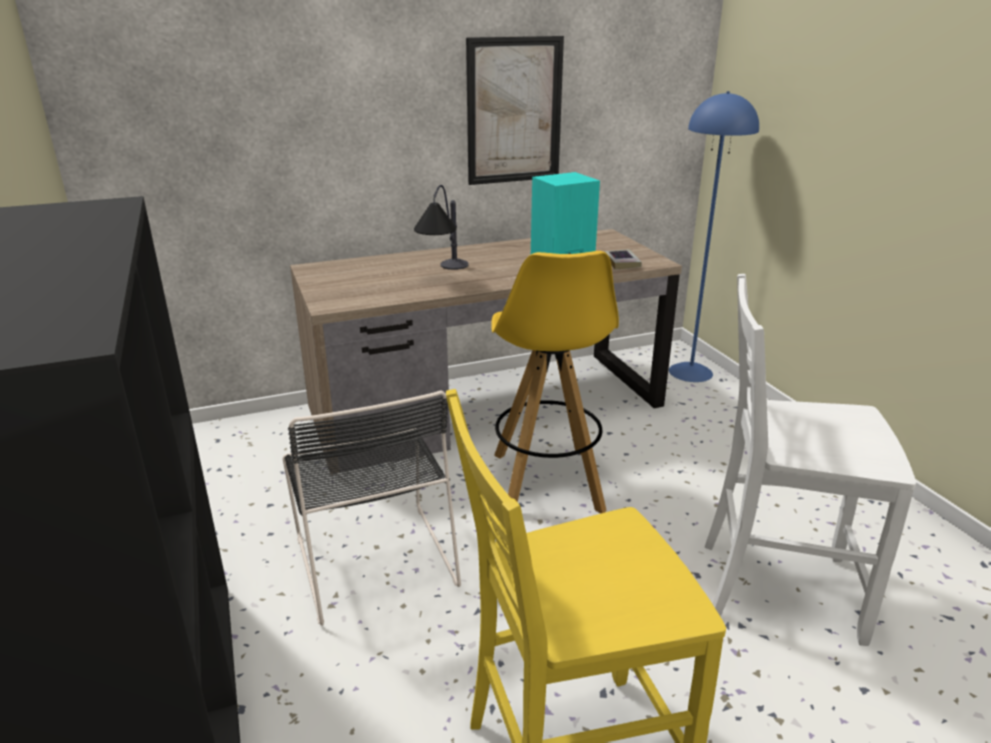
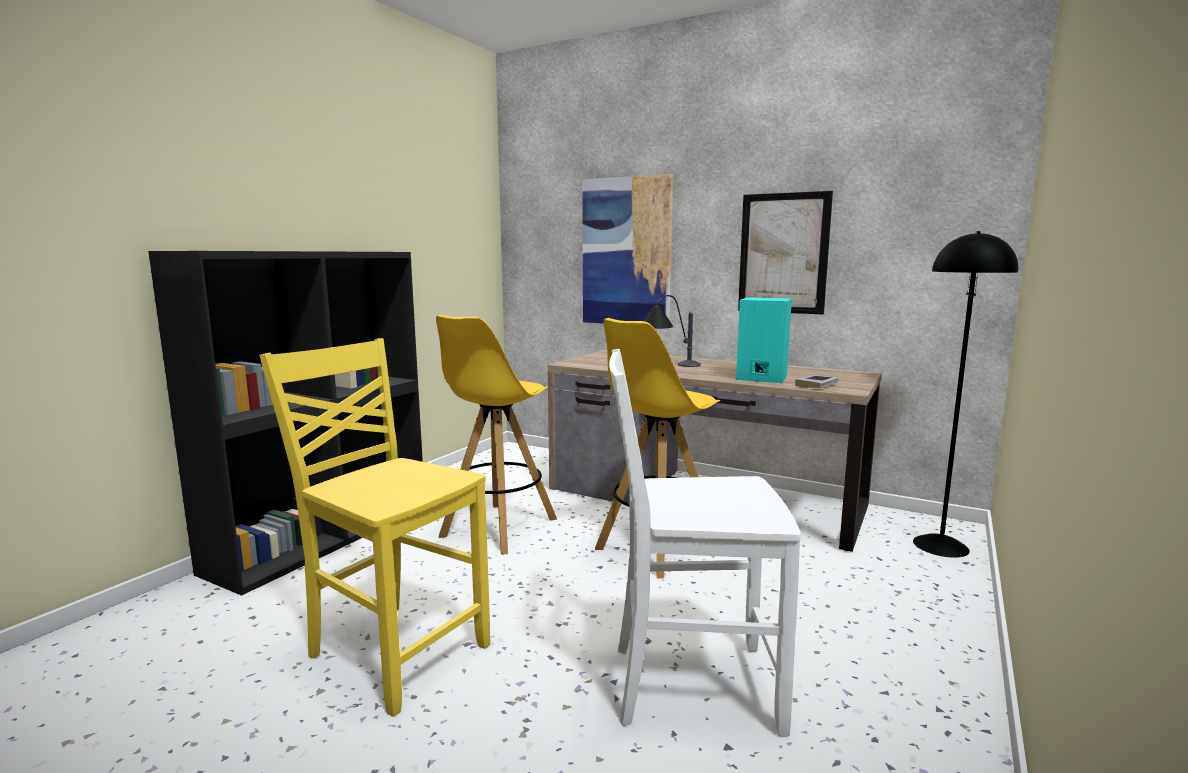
camera: 50 degrees right, 15 degrees down
black chair [283,390,461,625] -> yellow stool [436,315,557,555]
blue floor lamp [669,91,759,382] -> black floor lamp [913,231,1018,558]
white chair [705,274,916,646] -> white chair turned 60 degrees counterclockwise [609,349,801,737]
none -> picture [582,174,673,324]

